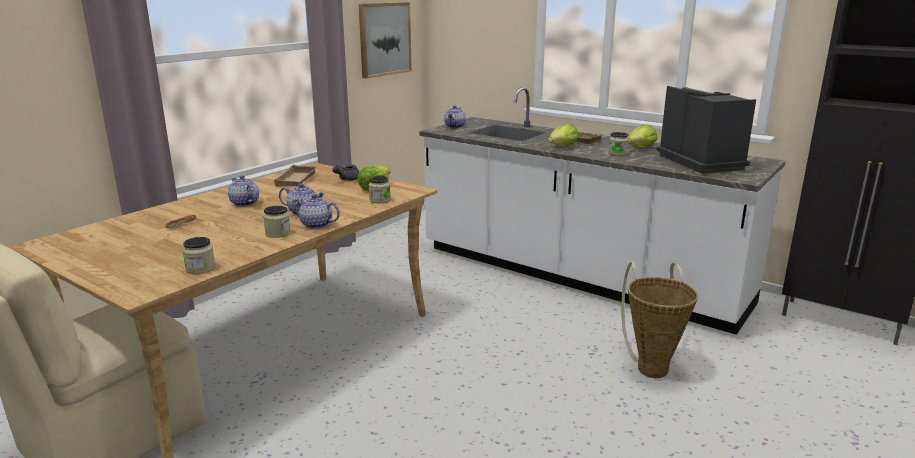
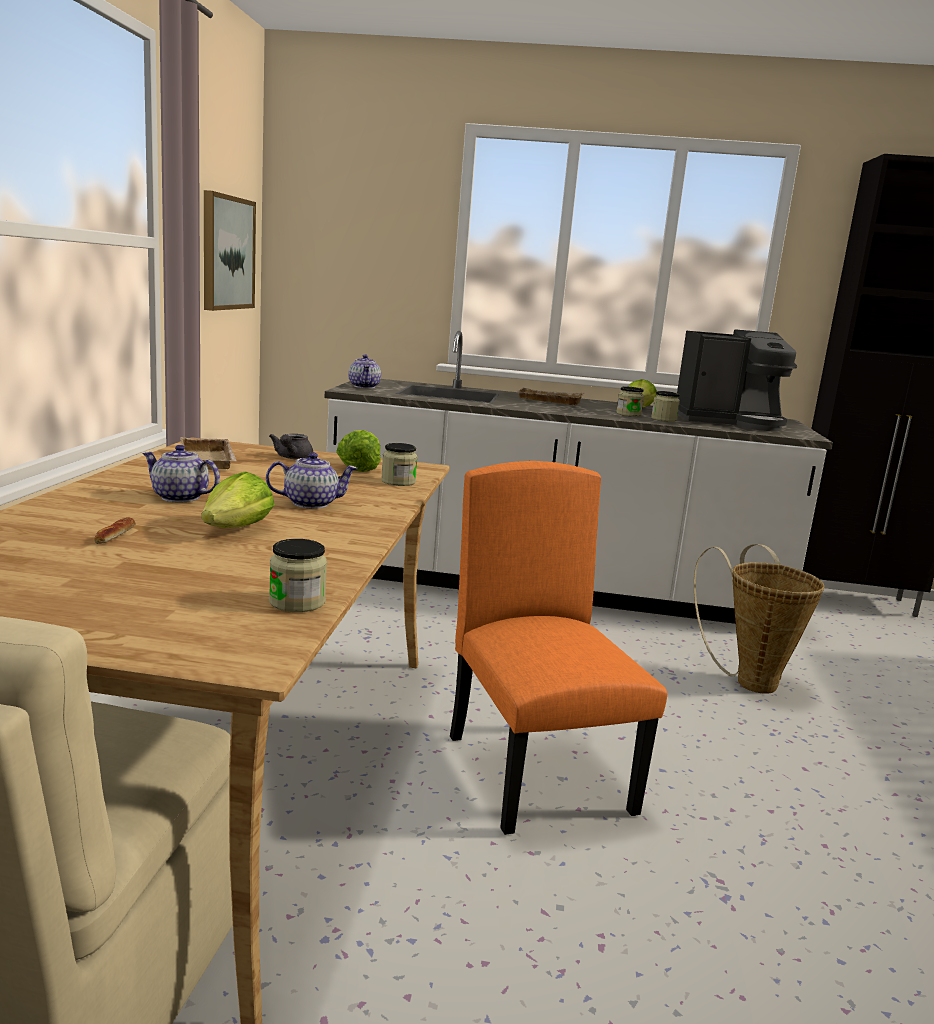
camera: 30 degrees left, 5 degrees down
jar [263,206,291,238] -> jar moved to [651,391,680,422]
teapot [291,194,340,229] -> none
lettuce [548,123,579,146] -> lettuce moved to [201,471,275,528]
coffee machine [656,86,756,173] -> coffee machine turned 135 degrees clockwise [677,329,797,431]
none -> orange chair [450,461,667,835]

